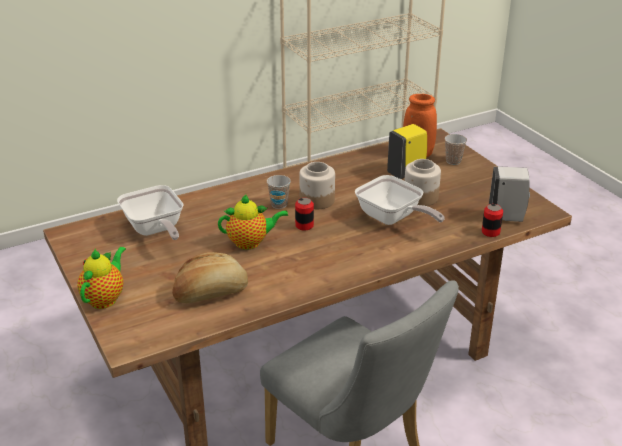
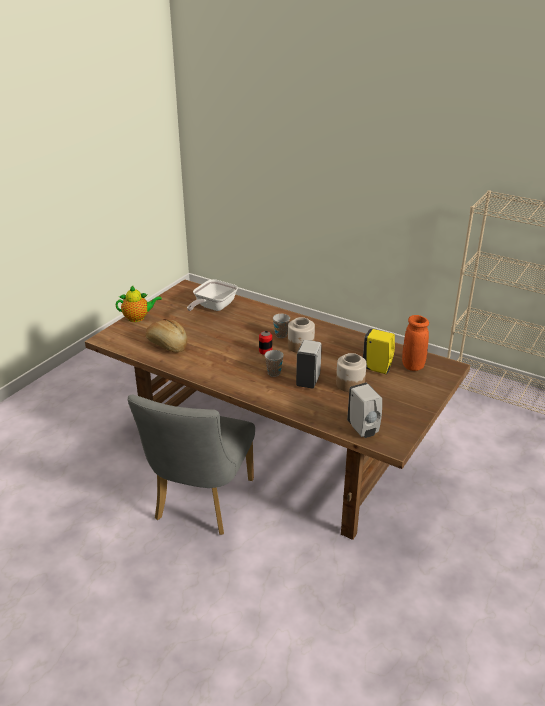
camera: 60 degrees right, 0 degrees up
teapot [218,194,288,250] -> none
frying pan [355,175,445,225] -> white soap dispenser [296,340,321,389]
cup [445,134,467,165] -> cup moved to [265,350,284,377]
can [482,204,503,237] -> none

